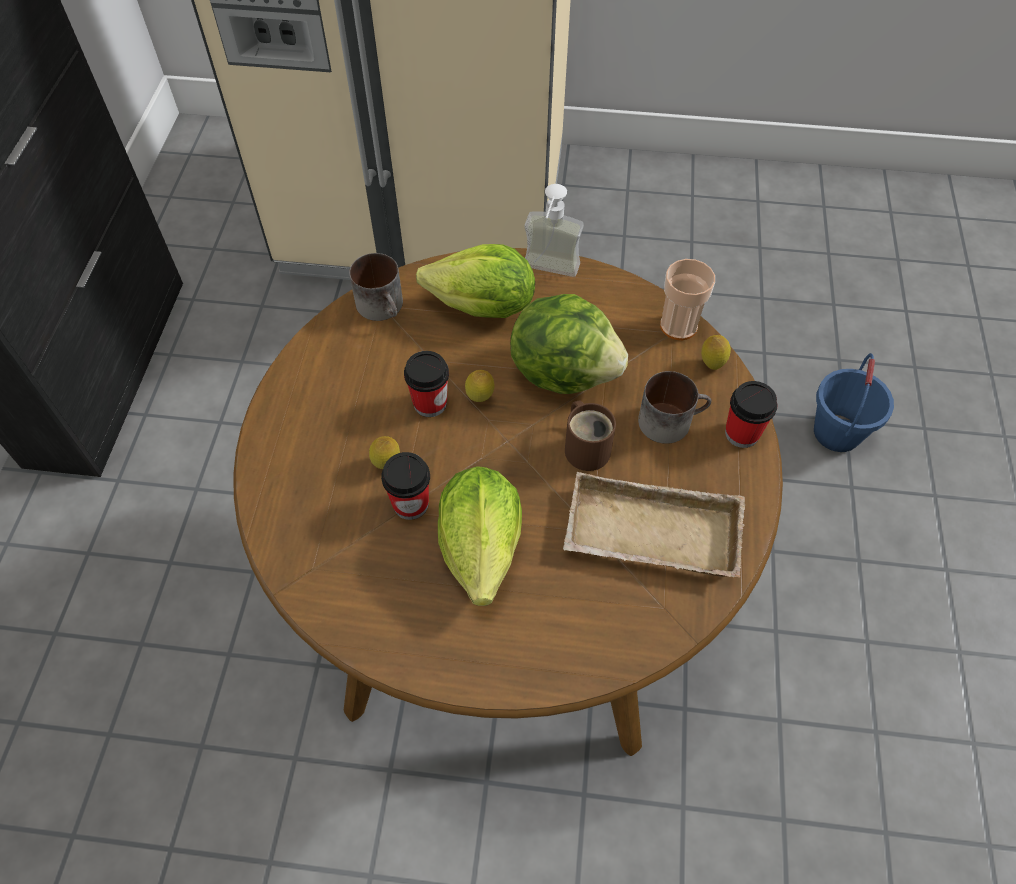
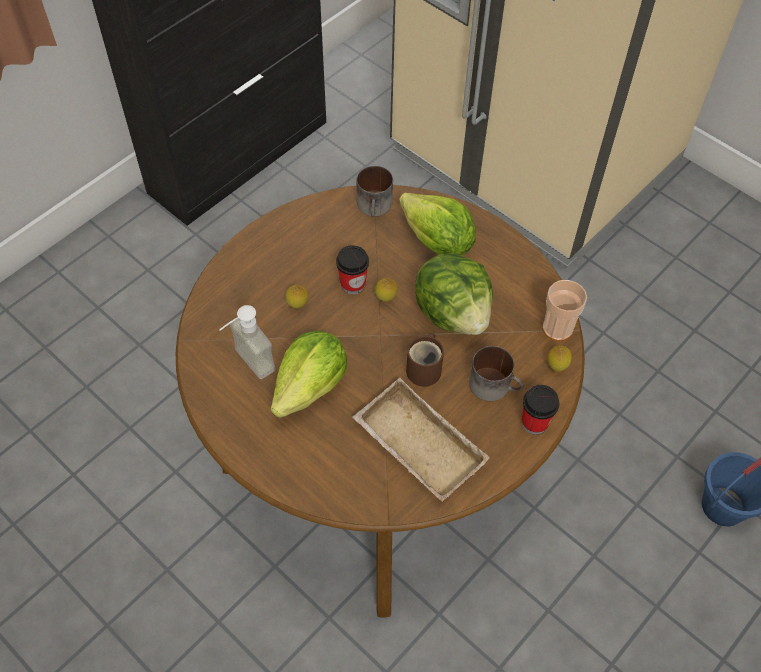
camera: 35 degrees right, 0 degrees up
cup [381,452,430,520] -> none
soap dispenser [525,184,584,277] -> soap dispenser moved to [219,305,275,379]

